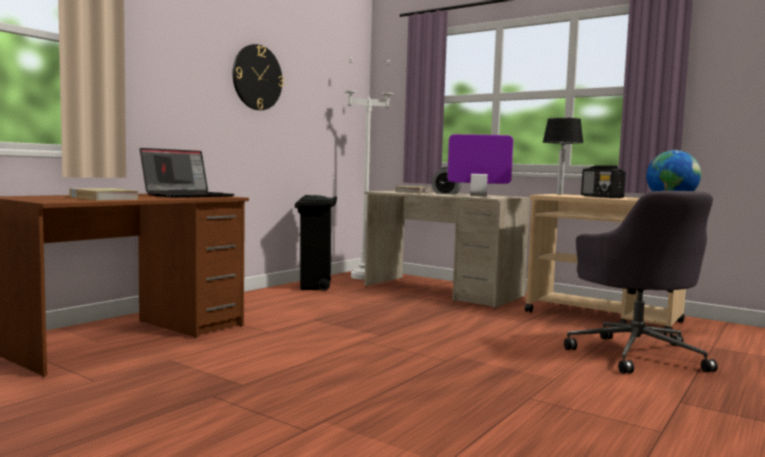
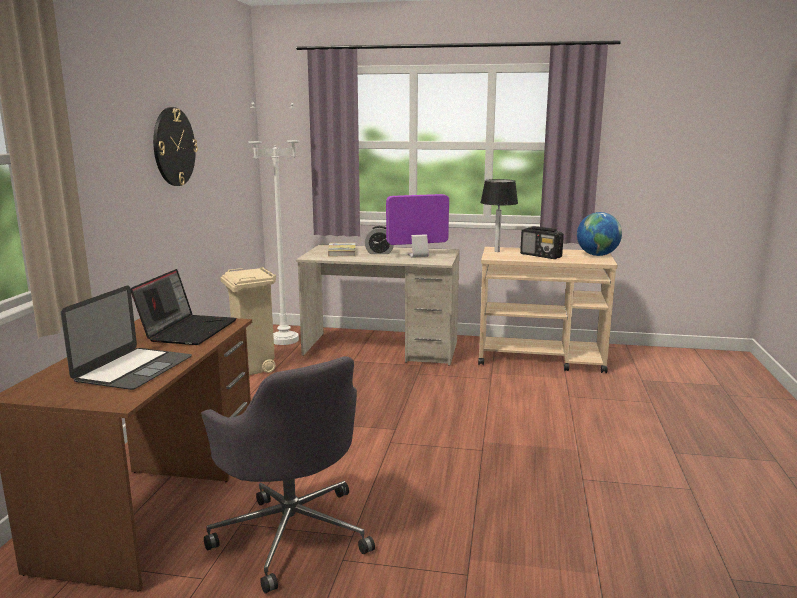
camera: 25 degrees left, 10 degrees up
book [69,188,139,201] -> laptop [61,286,192,390]
black trash can [295,195,337,291] -> beige trash can [221,266,277,375]
grey office chair [564,191,718,373] -> grey office chair moved to [201,356,375,594]

